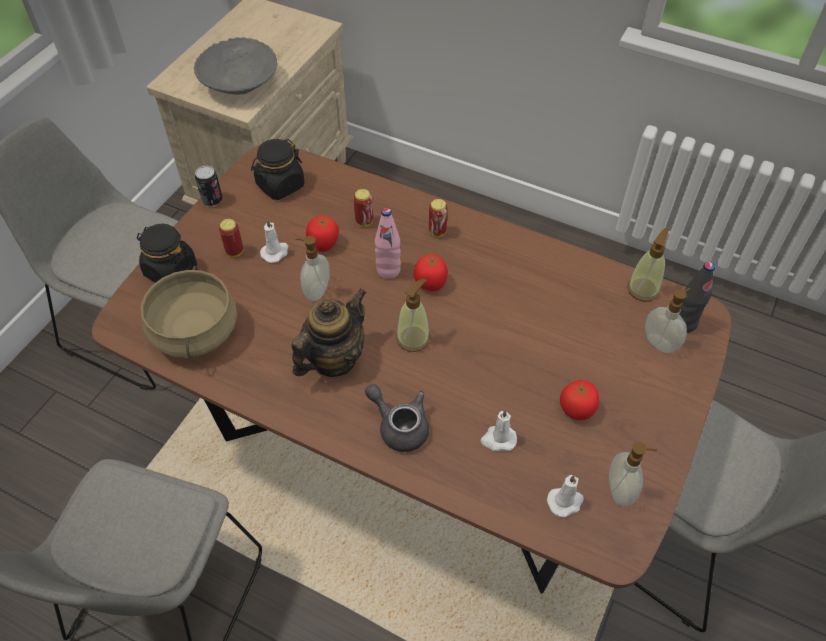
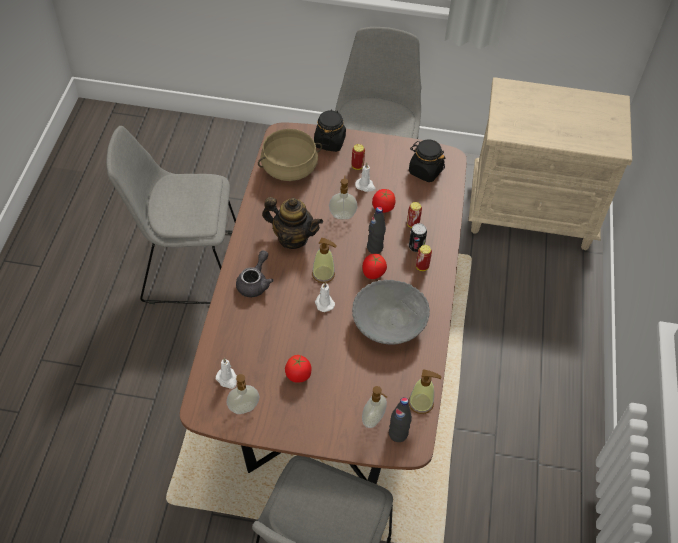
camera: 70 degrees right, 0 degrees up
grey bowl [194,37,277,95] -> grey bowl moved to [352,280,430,345]
can [195,166,223,206] -> can moved to [409,223,427,252]
pink bottle [375,208,401,279] -> black bottle [367,207,386,254]
white candle [481,409,517,451] -> white candle moved to [315,282,335,312]

